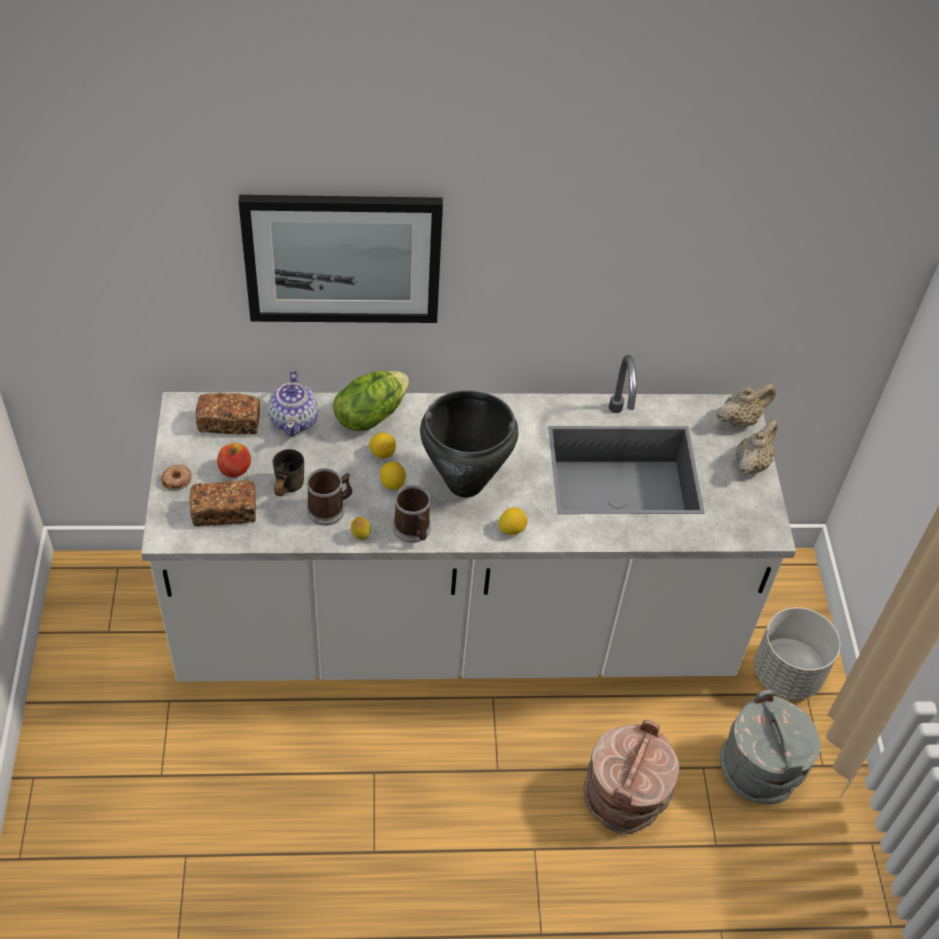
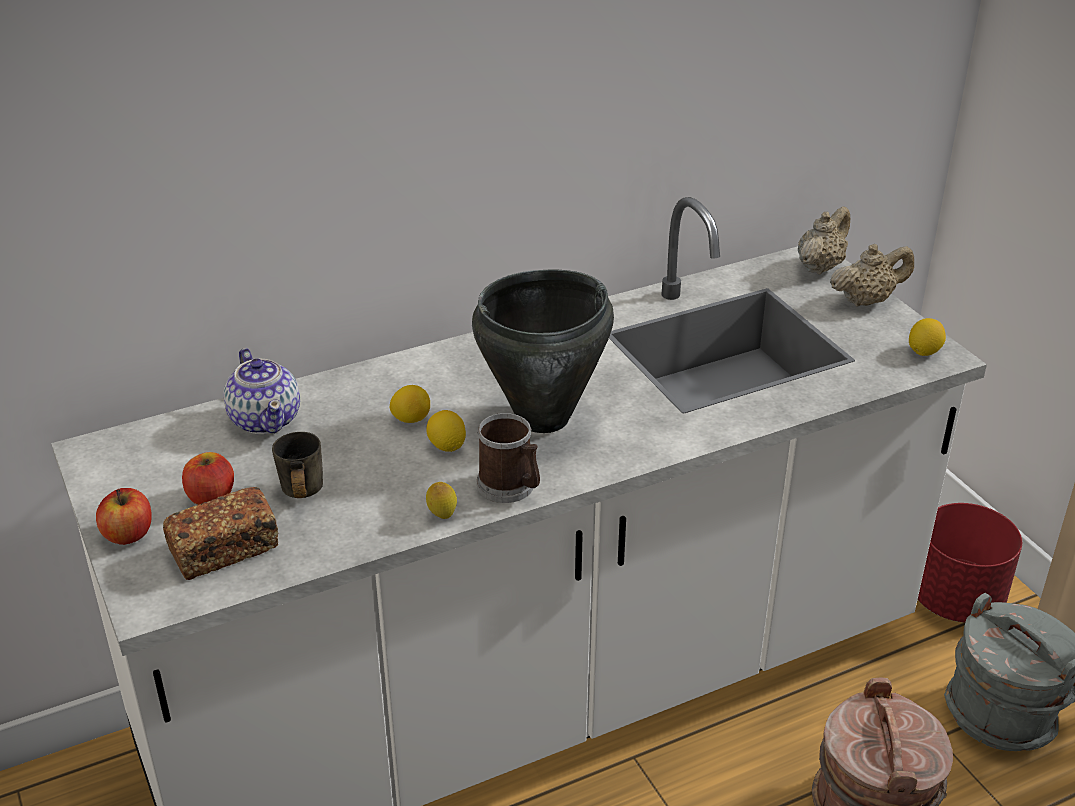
camera: 20 degrees left, 15 degrees down
donut [161,465,191,490] -> apple [96,488,152,545]
bread [196,392,260,435] -> none
picture [239,195,443,323] -> none
mug [306,468,352,526] -> none
lettuce [333,371,409,431] -> none
lemon [499,507,528,535] -> lemon moved to [909,318,946,356]
beige teapot [736,420,778,474] -> beige teapot turned 60 degrees clockwise [830,244,914,307]
grey planter [754,607,840,700] -> red planter [918,503,1022,623]

